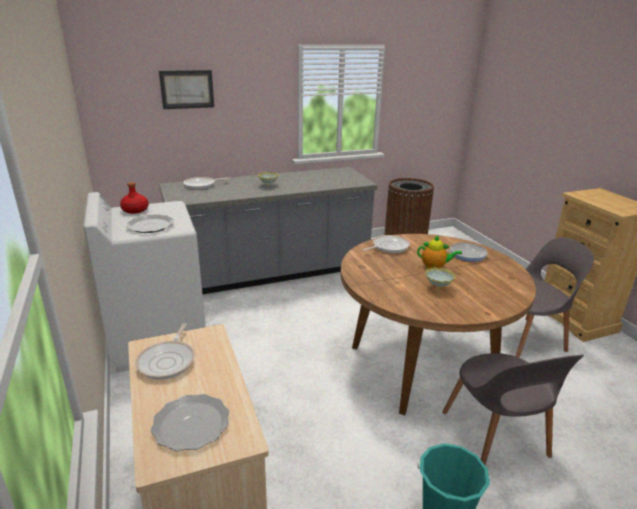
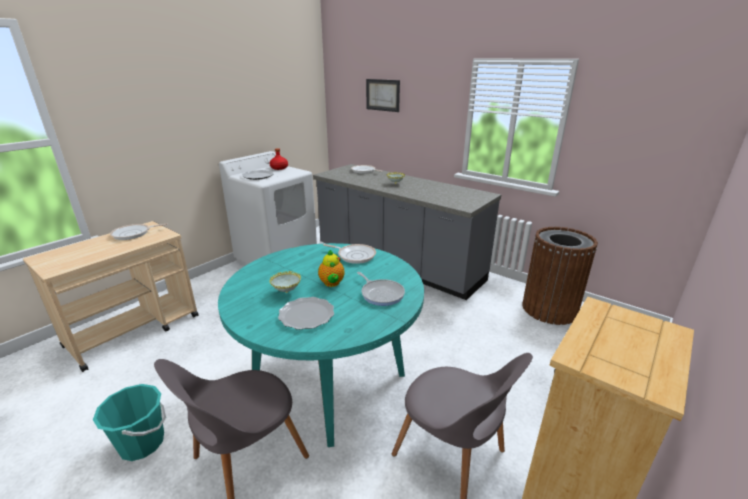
camera: 60 degrees right, 0 degrees up
plate [151,394,229,451] -> plate moved to [278,297,334,330]
brown dining table [340,234,536,415] -> turquoise dining table [218,243,424,447]

